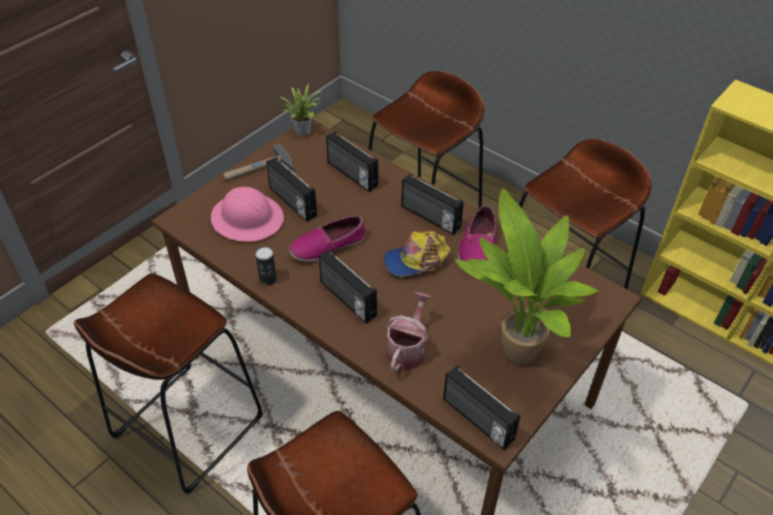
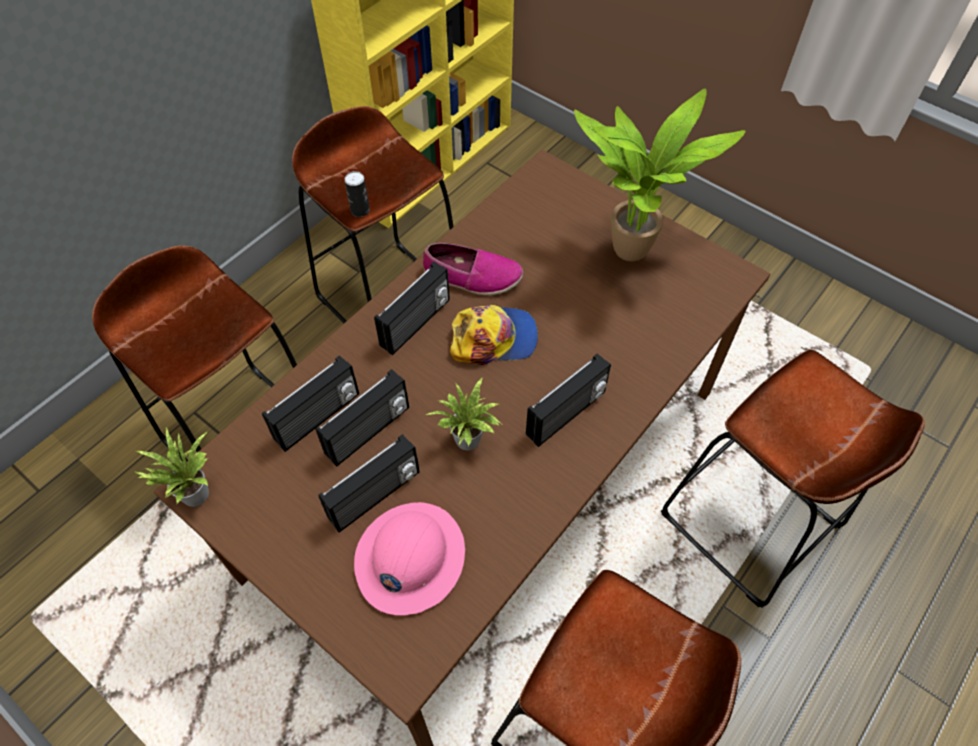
camera: 90 degrees left, 10 degrees up
hammer [223,144,294,180] -> none
can [255,247,277,286] -> can moved to [344,171,370,217]
shoe [289,216,365,262] -> potted plant [426,377,501,450]
cap [384,231,451,277] -> cap turned 75 degrees counterclockwise [450,305,538,365]
watering can [386,292,431,372] -> none
radio [443,365,520,450] -> radio moved to [316,369,409,467]

